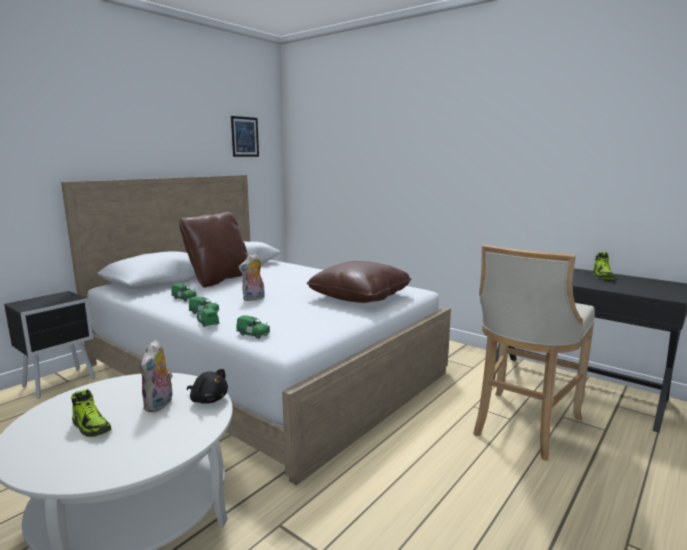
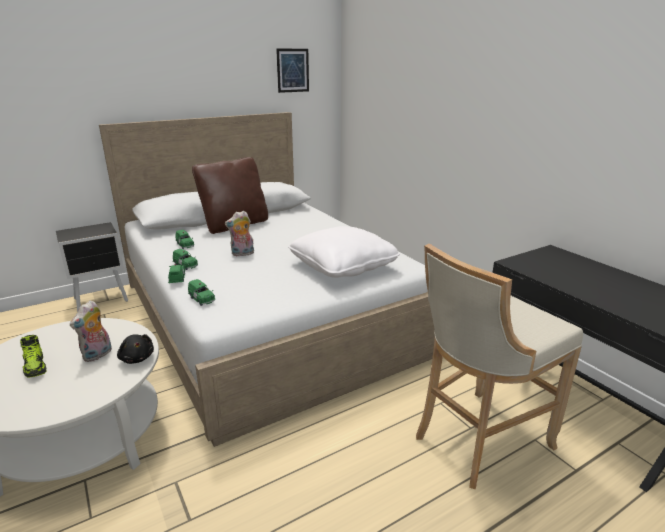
camera: 20 degrees right, 10 degrees up
brown pillow [307,261,411,303] -> white pillow [288,226,400,278]
shoe [592,252,614,280] -> none

